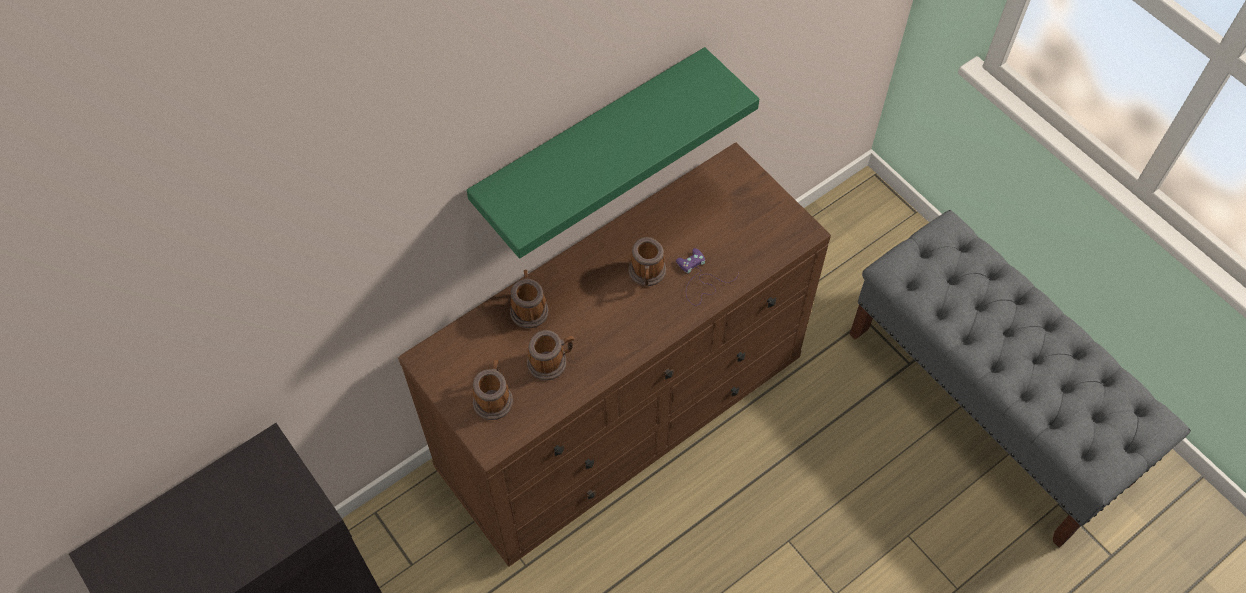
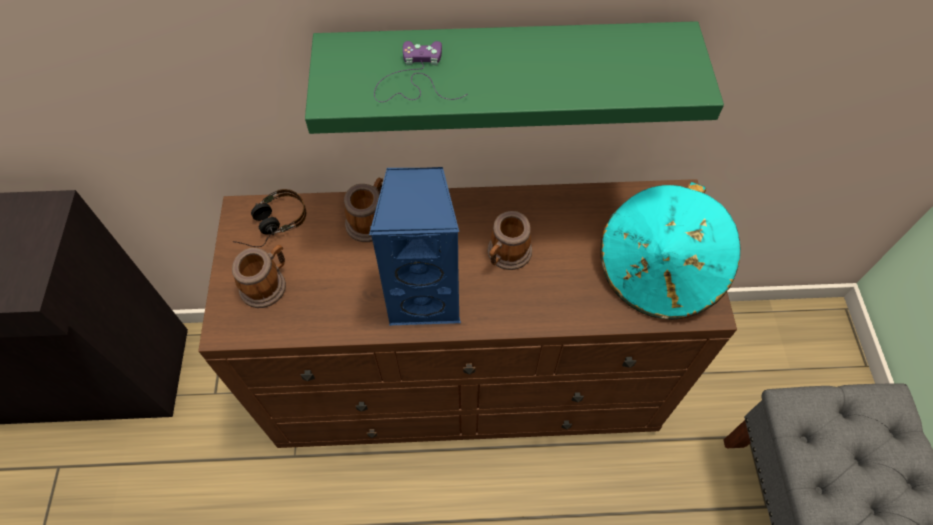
camera: 35 degrees right, 0 degrees up
mug [527,330,574,381] -> none
purple game controller [676,248,739,306] -> purple game controller moved to [374,41,468,102]
none -> headphones [233,189,306,247]
none -> blue speaker [369,167,461,326]
none -> turquoise hat [600,182,740,320]

